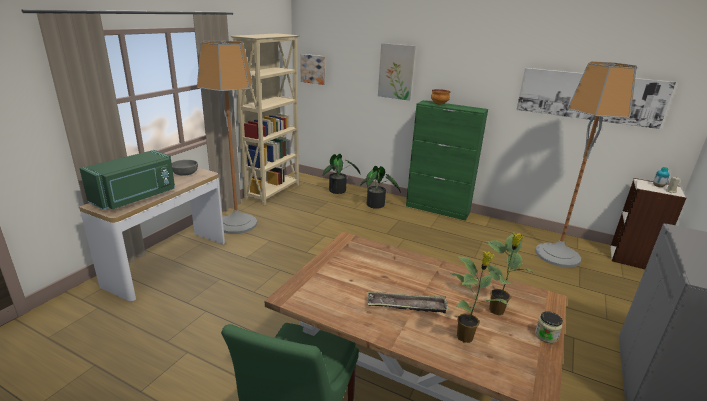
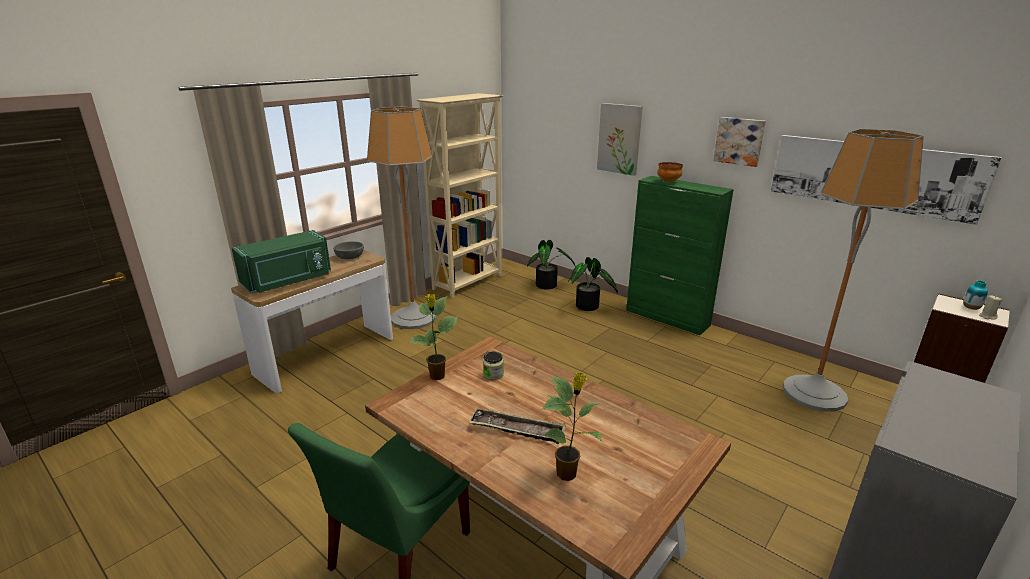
camera: 15 degrees right, 0 degrees up
picture [300,54,325,85] -> picture moved to [713,117,766,167]
potted plant [487,233,532,315] -> potted plant moved to [408,294,457,380]
jar [535,311,563,343] -> jar moved to [483,352,504,380]

